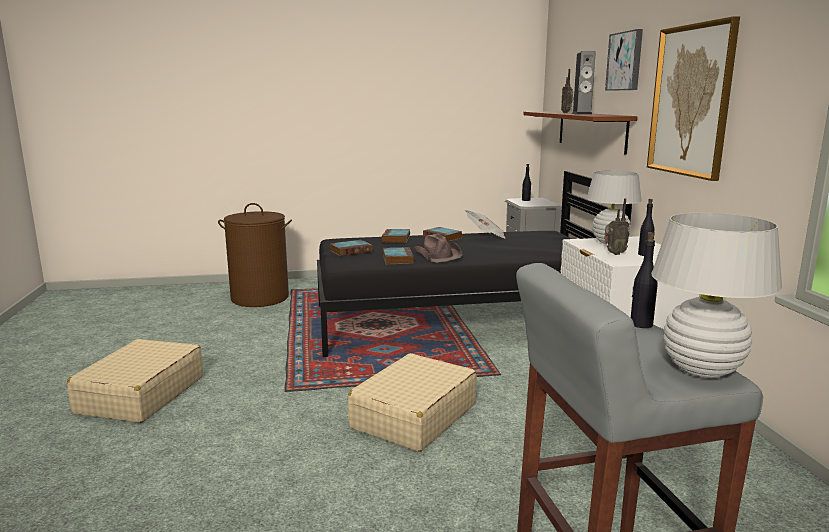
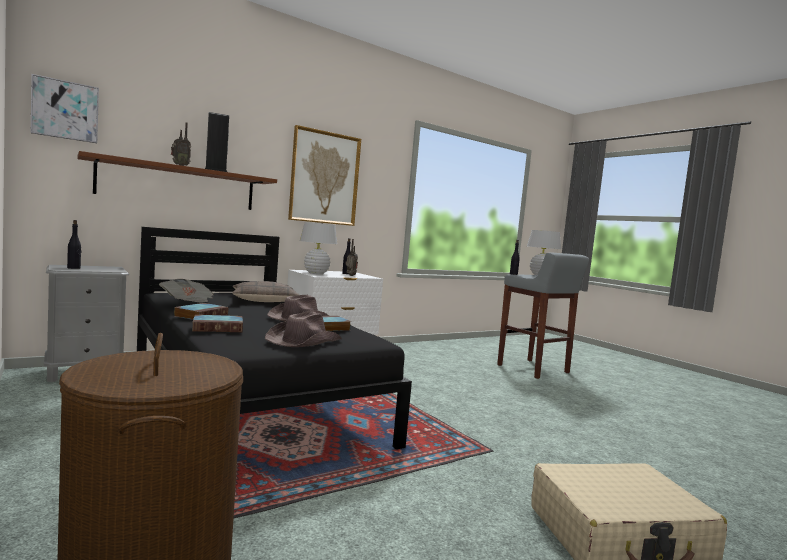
camera: 115 degrees left, 10 degrees down
book [330,240,373,256] -> brown hat [265,311,342,347]
beige suitcase [348,353,477,452] -> none
picture [605,29,643,91] -> picture moved to [31,74,99,143]
none -> pillow [232,281,299,302]

